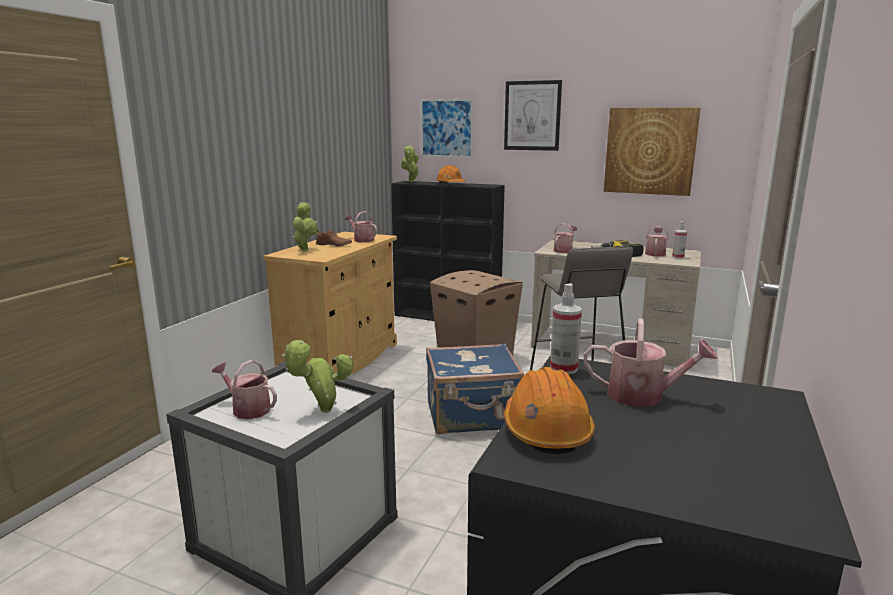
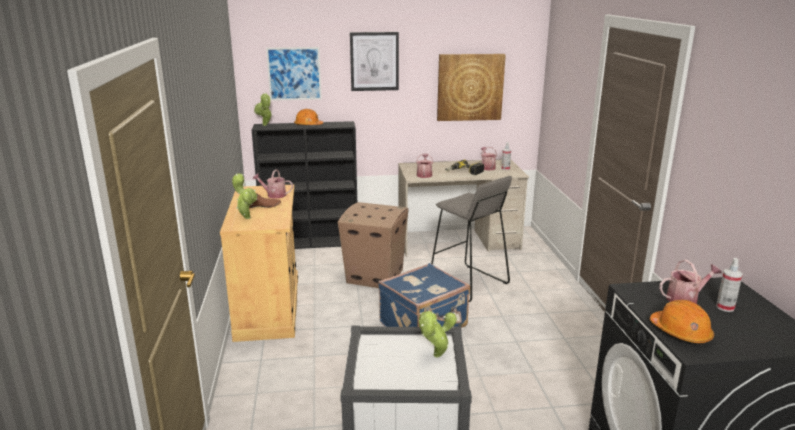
camera: 30 degrees left, 5 degrees up
watering can [212,360,277,419] -> none
spray bottle [550,283,582,374] -> spray bottle moved to [716,258,743,312]

